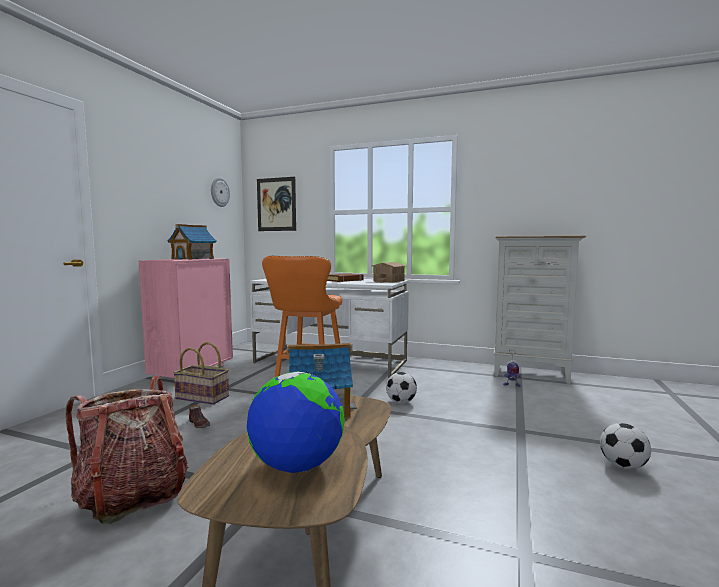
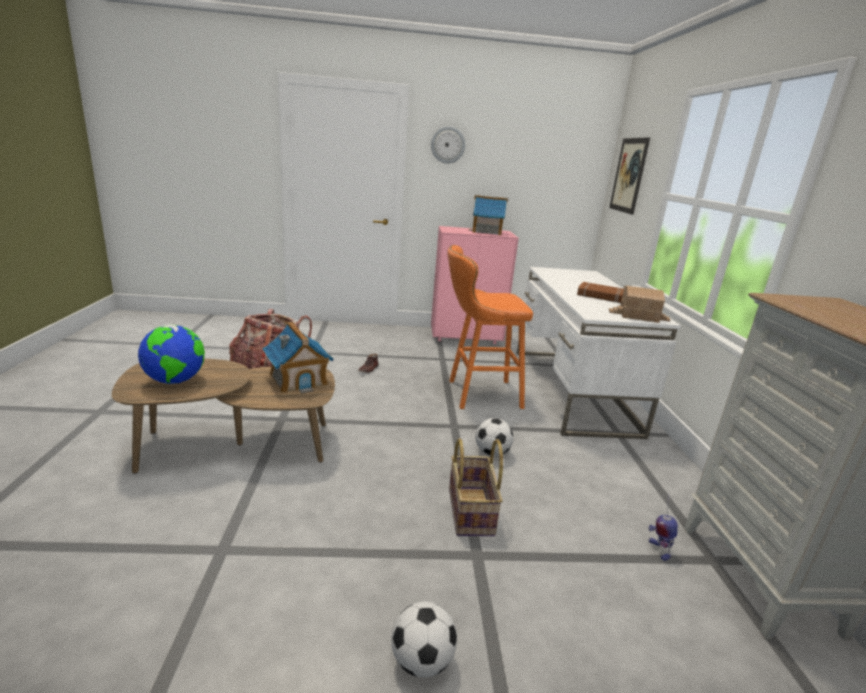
camera: 65 degrees right, 15 degrees up
basket [173,342,229,405] -> basket moved to [449,438,503,536]
wall clock [211,177,230,207] -> wall clock moved to [431,126,465,164]

